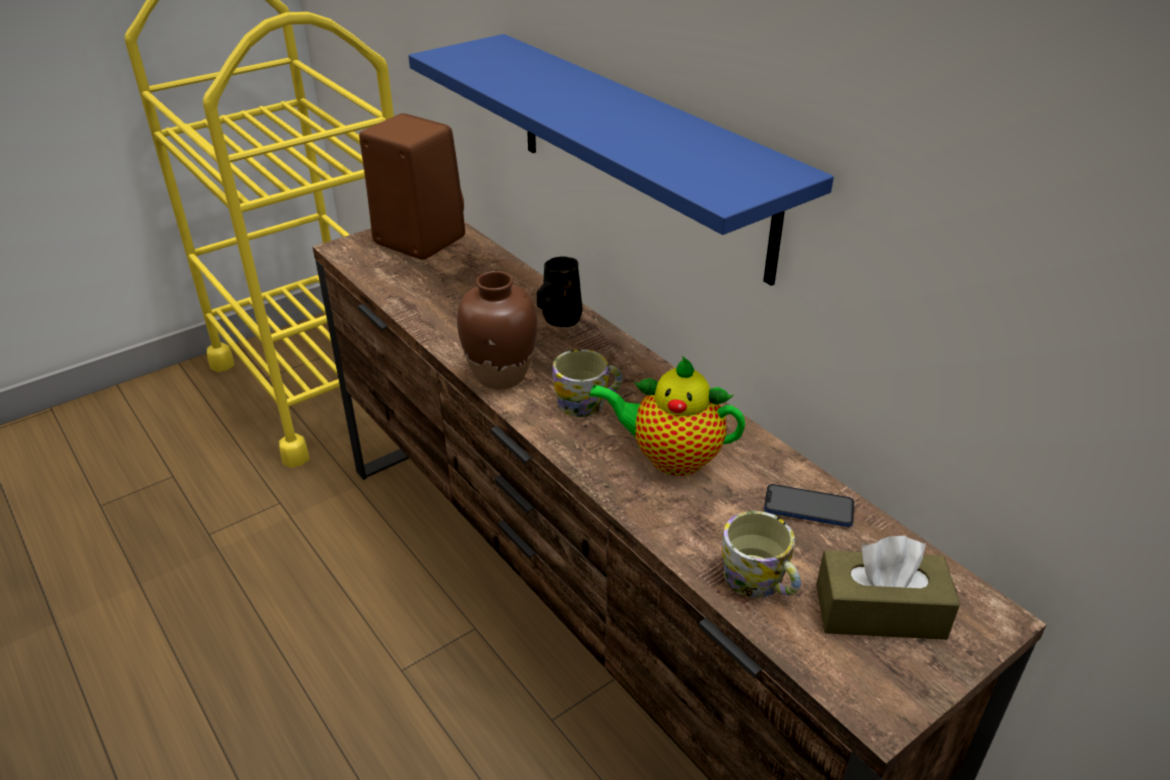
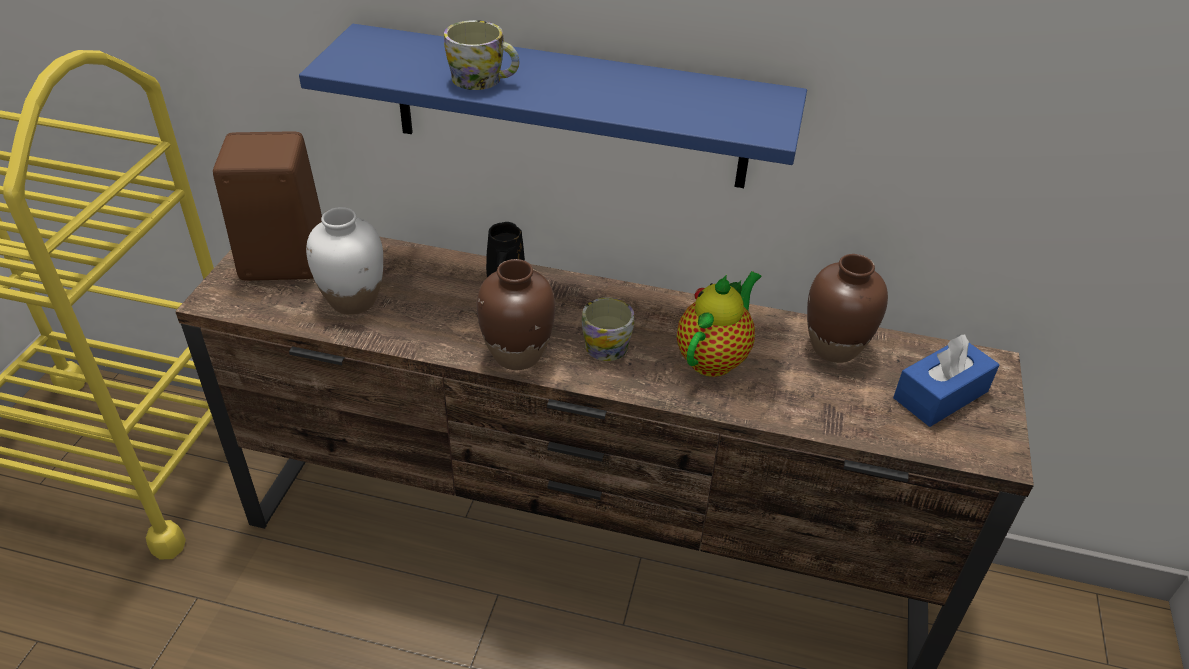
camera: 40 degrees left, 5 degrees up
teapot [589,356,745,476] -> teapot turned 150 degrees clockwise [677,271,761,377]
mug [722,511,801,598] -> mug moved to [444,20,519,90]
phone [764,484,854,527] -> brown vase [807,254,888,363]
brown tissue box [816,536,960,640] -> blue tissue box [893,335,999,427]
none -> white vase [306,207,383,315]

